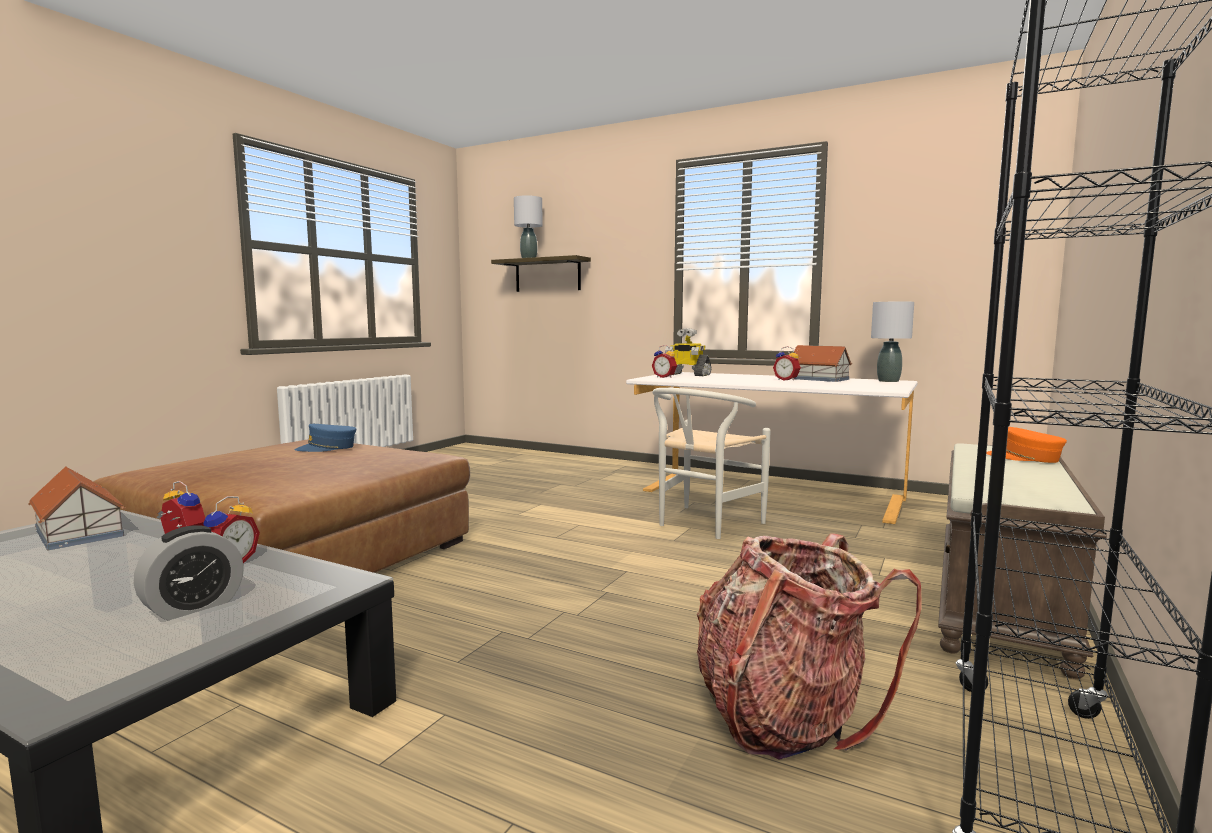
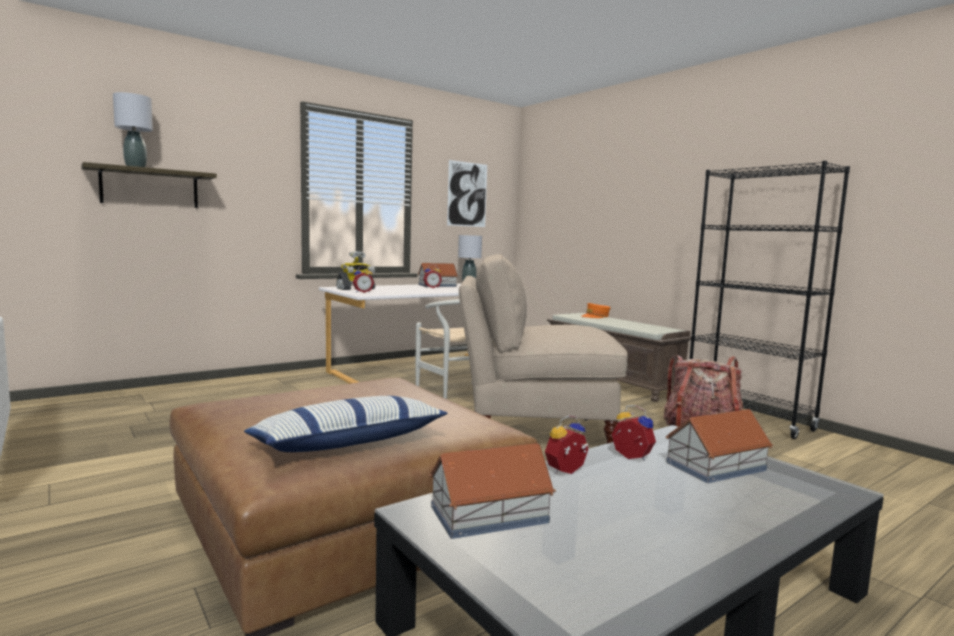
camera: 65 degrees left, 0 degrees up
alarm clock [134,525,244,620] -> toy house [666,409,773,483]
blue cap [295,424,356,452] -> none
none -> pillow [244,396,448,452]
none -> picture [447,160,487,227]
none -> beige chair [459,254,628,443]

